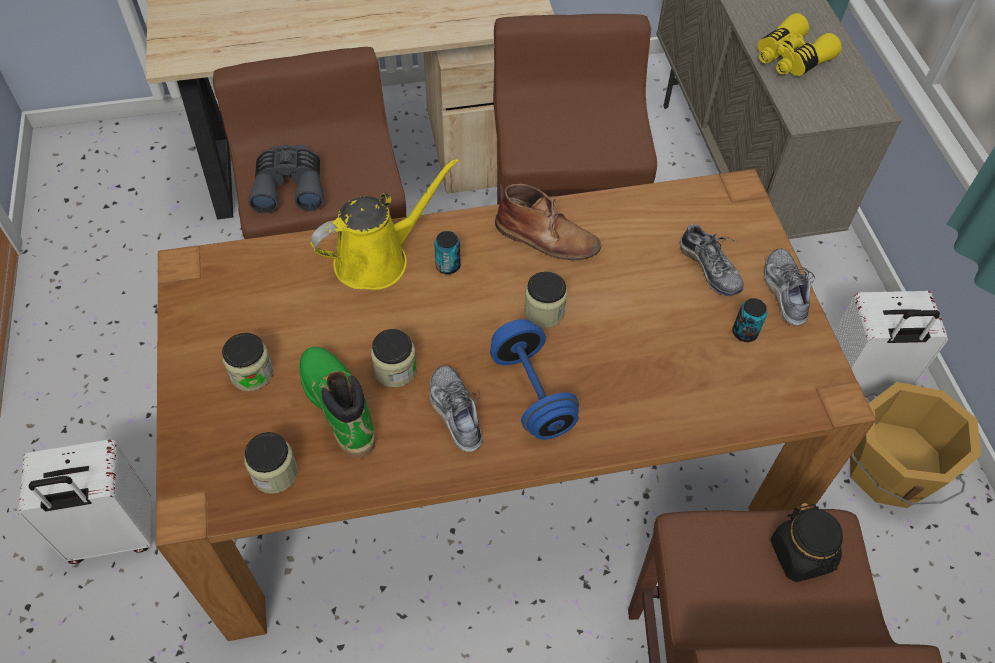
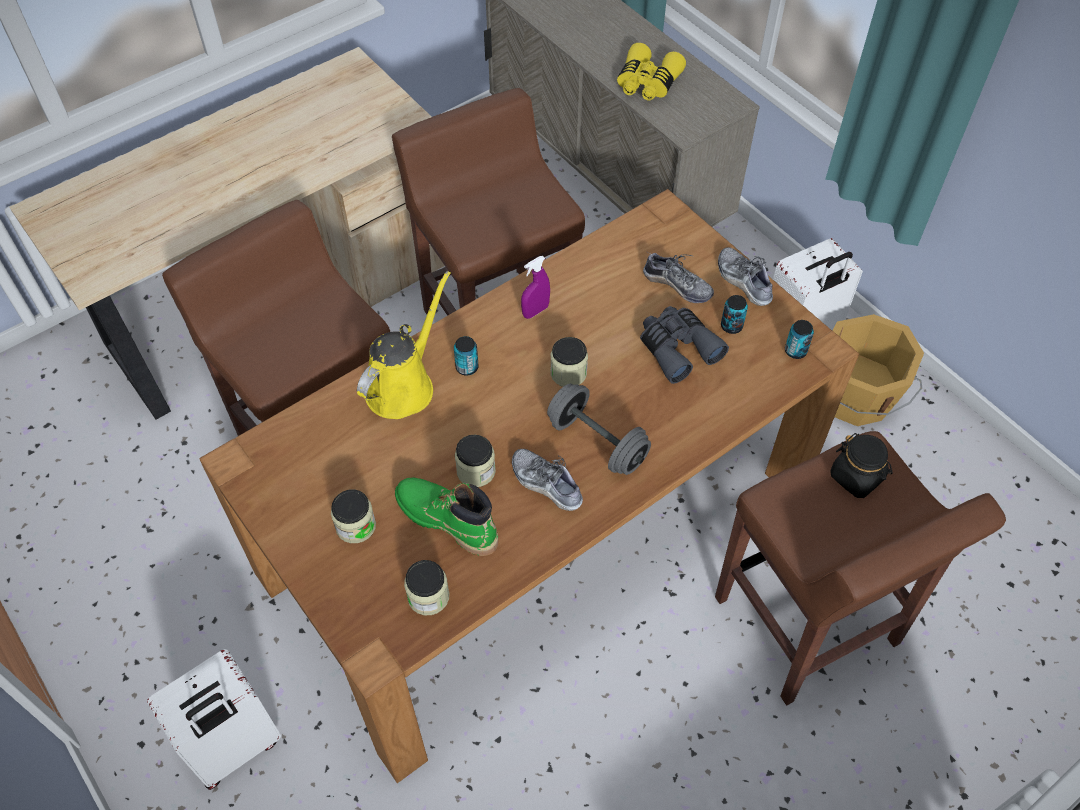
camera: 25 degrees left, 0 degrees up
grey binoculars [249,144,324,213] -> grey binoculars moved to [640,306,729,384]
blue dumbbell [490,319,579,440] -> grey dumbbell [547,384,651,475]
brown boot [495,183,601,260] -> purple spray bottle [521,256,550,319]
none -> can [785,320,814,359]

